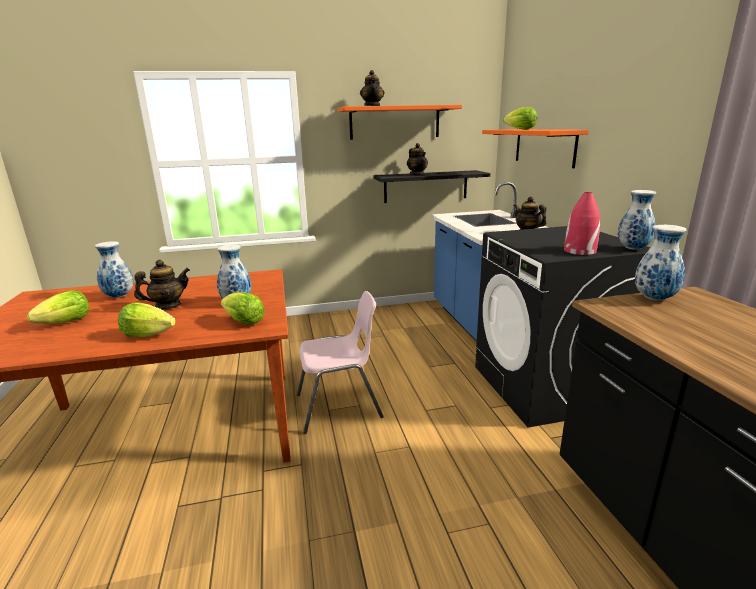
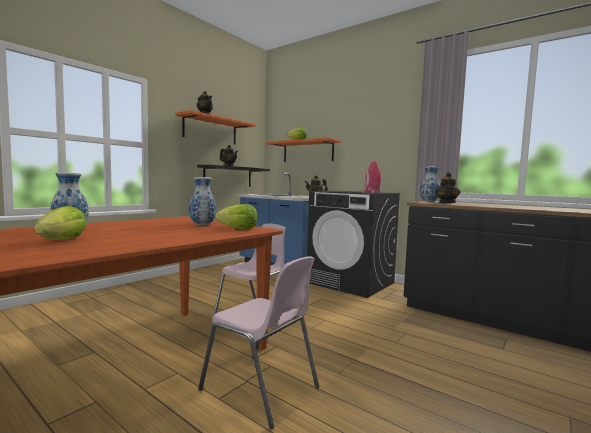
camera: 40 degrees left, 15 degrees down
lettuce [118,302,176,337] -> none
teapot [134,259,190,310] -> teapot moved to [435,172,460,203]
vase [618,190,656,250] -> none
none -> pink chair [198,256,319,429]

